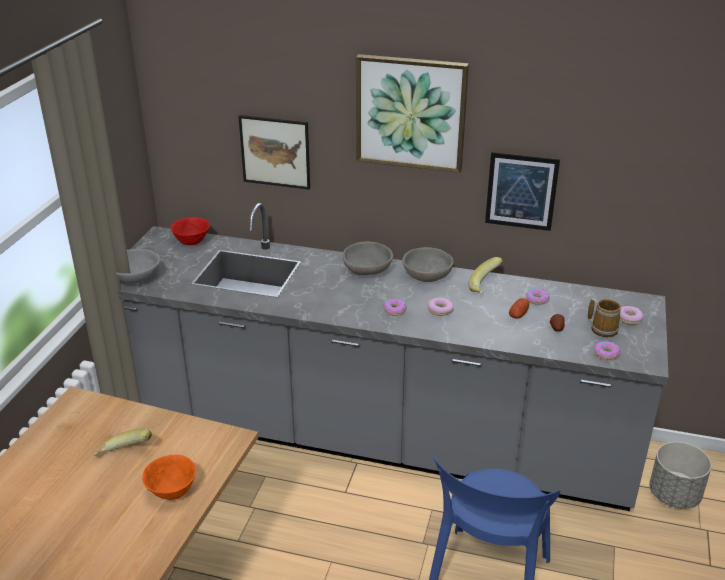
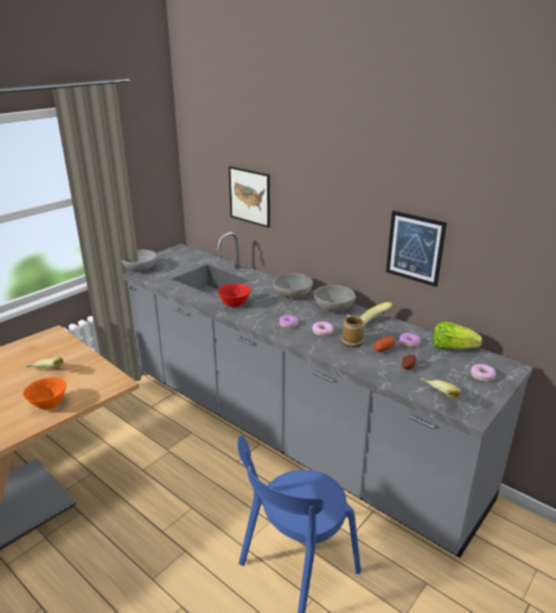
camera: 25 degrees right, 5 degrees down
red bowl [171,217,210,245] -> red bowl moved to [218,283,251,307]
picture [356,54,469,173] -> none
mug [588,298,621,337] -> mug moved to [341,314,364,348]
donut [594,341,621,360] -> banana [421,378,461,398]
grey planter [649,442,712,509] -> none
none -> lettuce [433,321,482,349]

